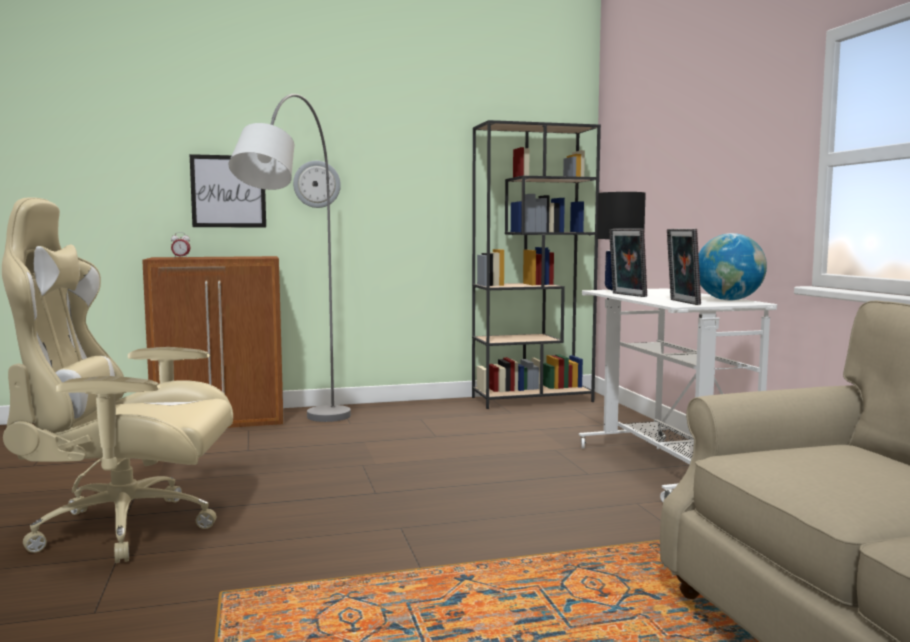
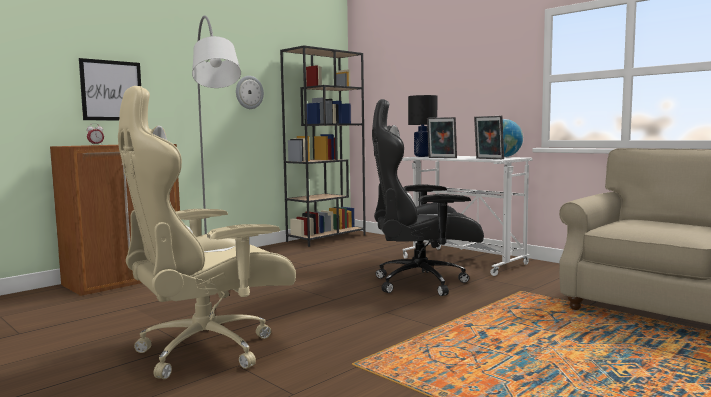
camera: 30 degrees left, 0 degrees up
wall clock [293,161,341,208] -> wall clock moved to [236,76,264,109]
none -> black office chair [372,99,484,296]

